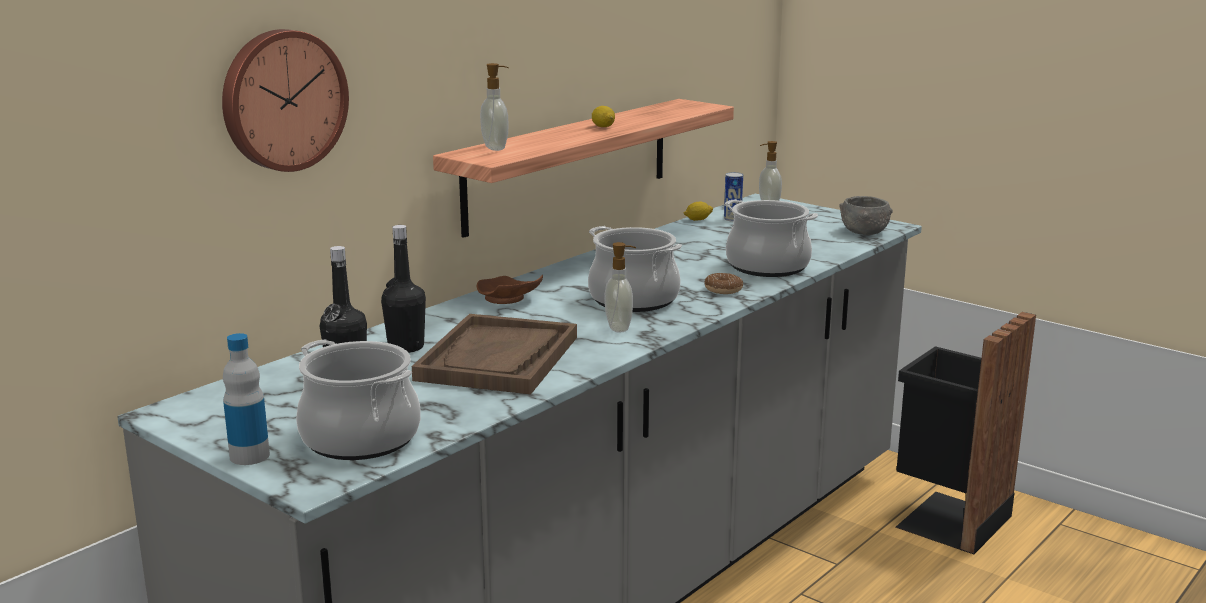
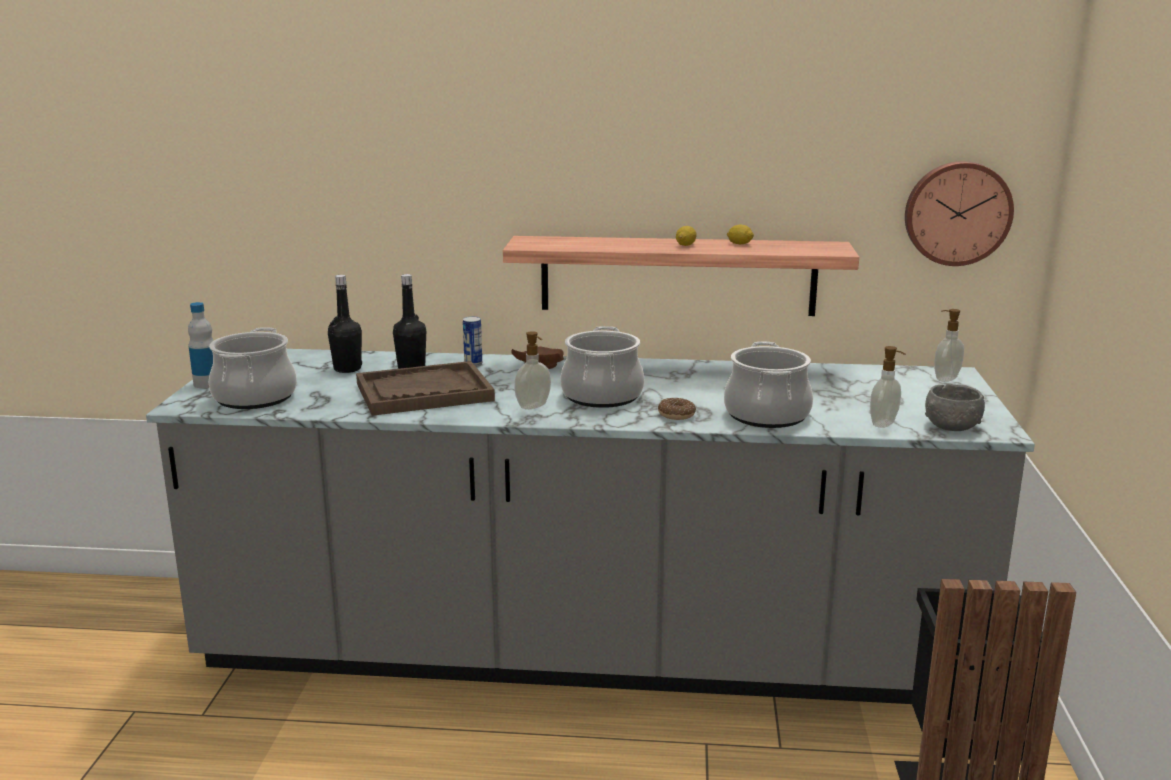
camera: 55 degrees right, 0 degrees up
wall clock [222,29,349,172] -> wall clock moved to [905,161,1014,266]
soap dispenser [480,63,509,151] -> soap dispenser moved to [870,346,906,428]
lemon [683,202,713,221] -> lemon moved to [727,225,754,244]
can [724,172,743,222] -> can moved to [463,316,482,366]

